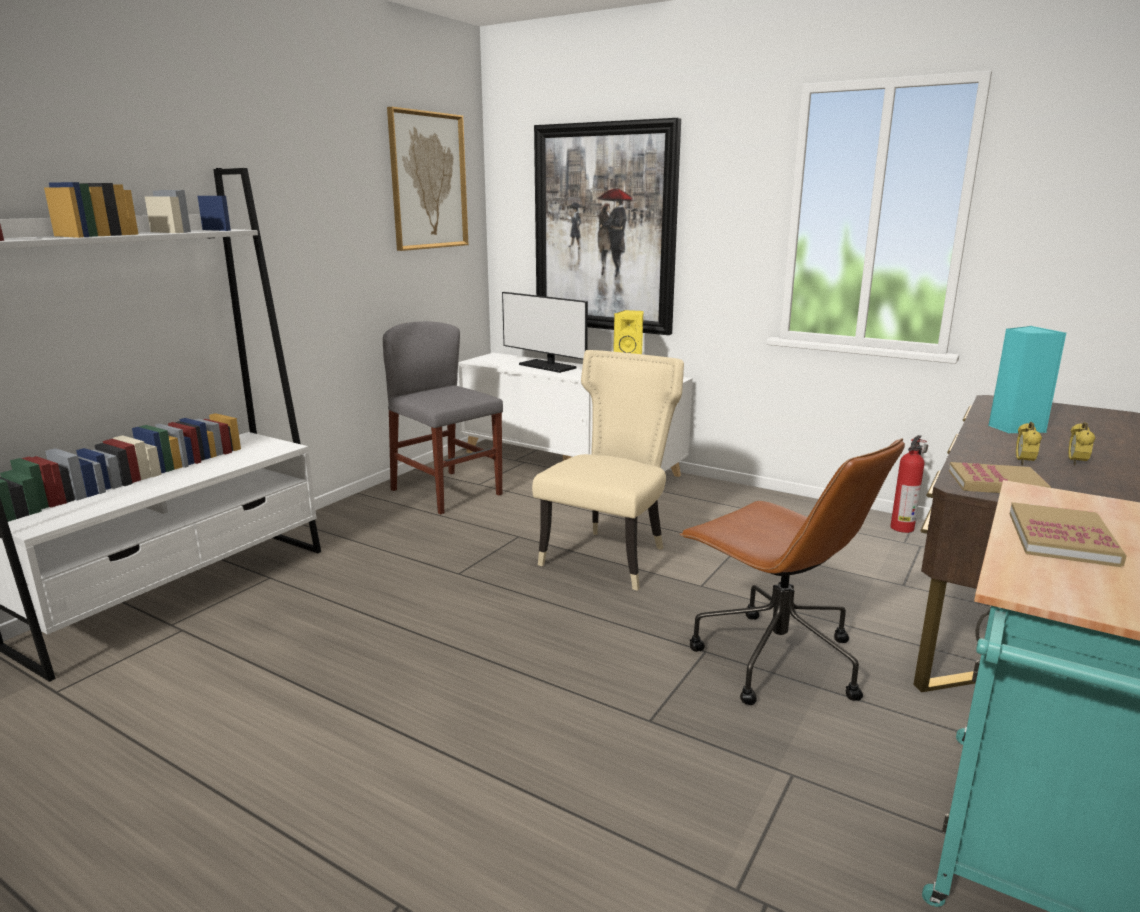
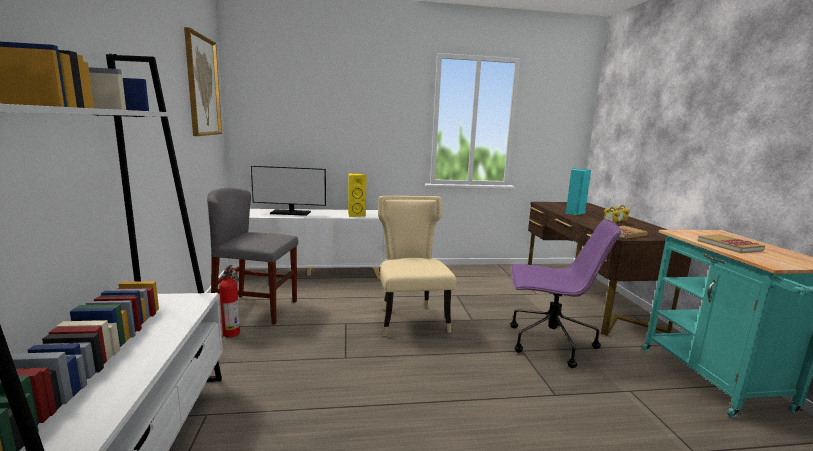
camera: 40 degrees left, 5 degrees down
picture [534,118,681,335] -> none
brown office chair [679,438,905,705] -> purple office chair [510,219,621,368]
fire extinguisher [890,435,928,533] -> fire extinguisher moved to [219,265,240,337]

